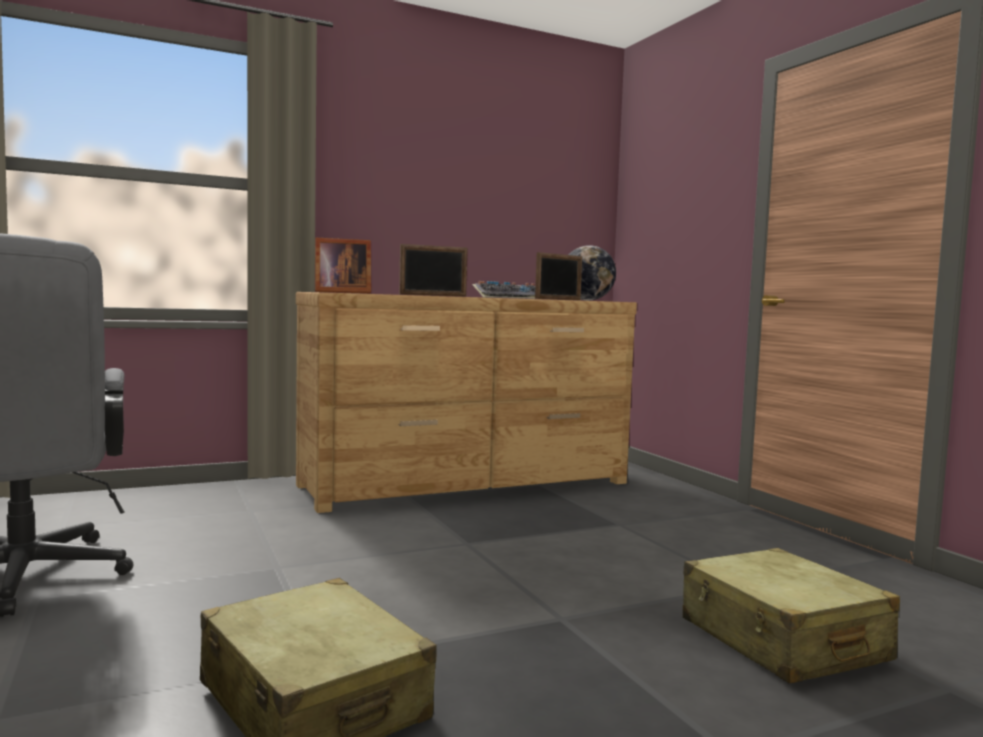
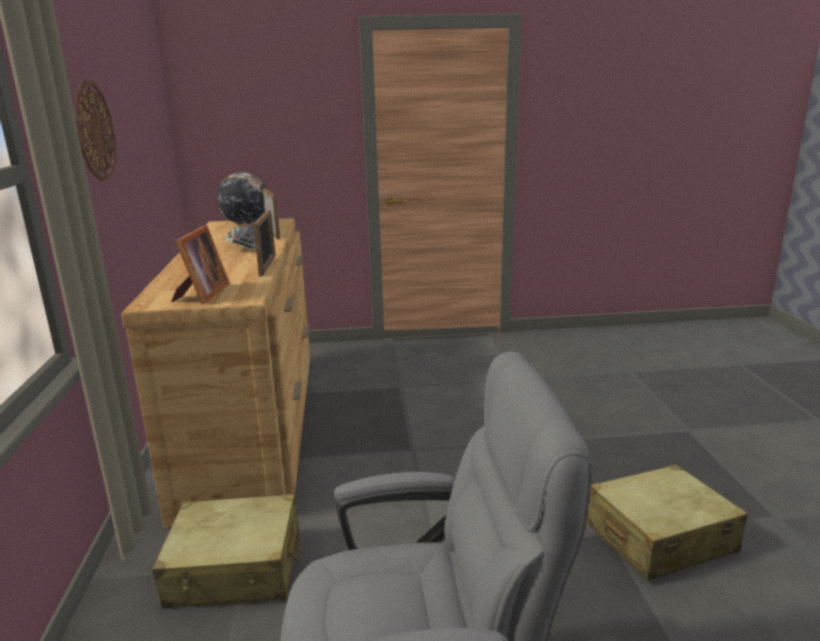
camera: 70 degrees left, 15 degrees up
beige suitcase [683,548,900,684] -> beige suitcase moved to [152,494,301,609]
none -> wall clock [75,81,116,181]

